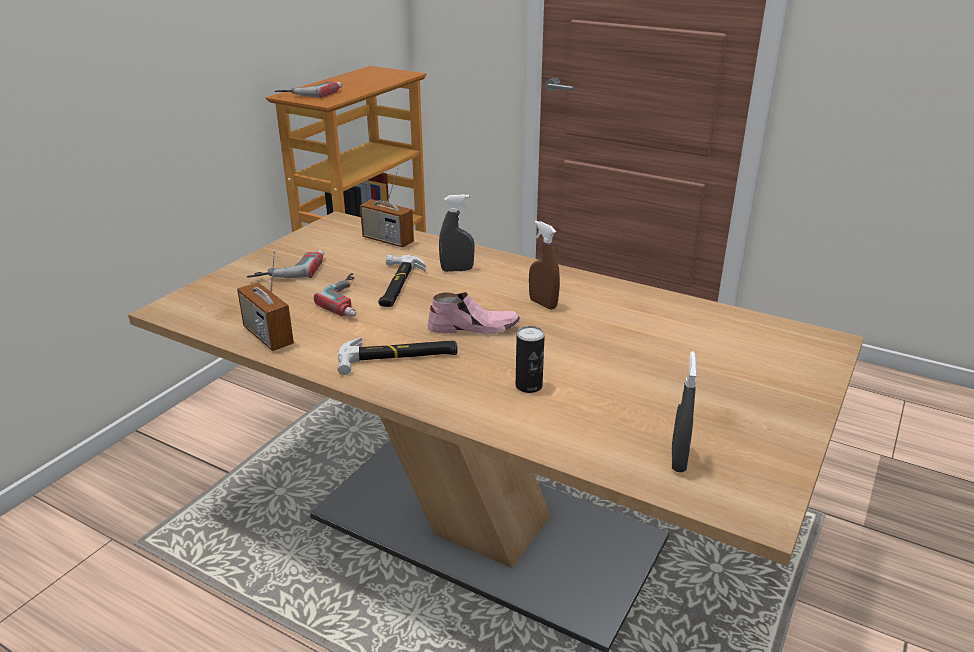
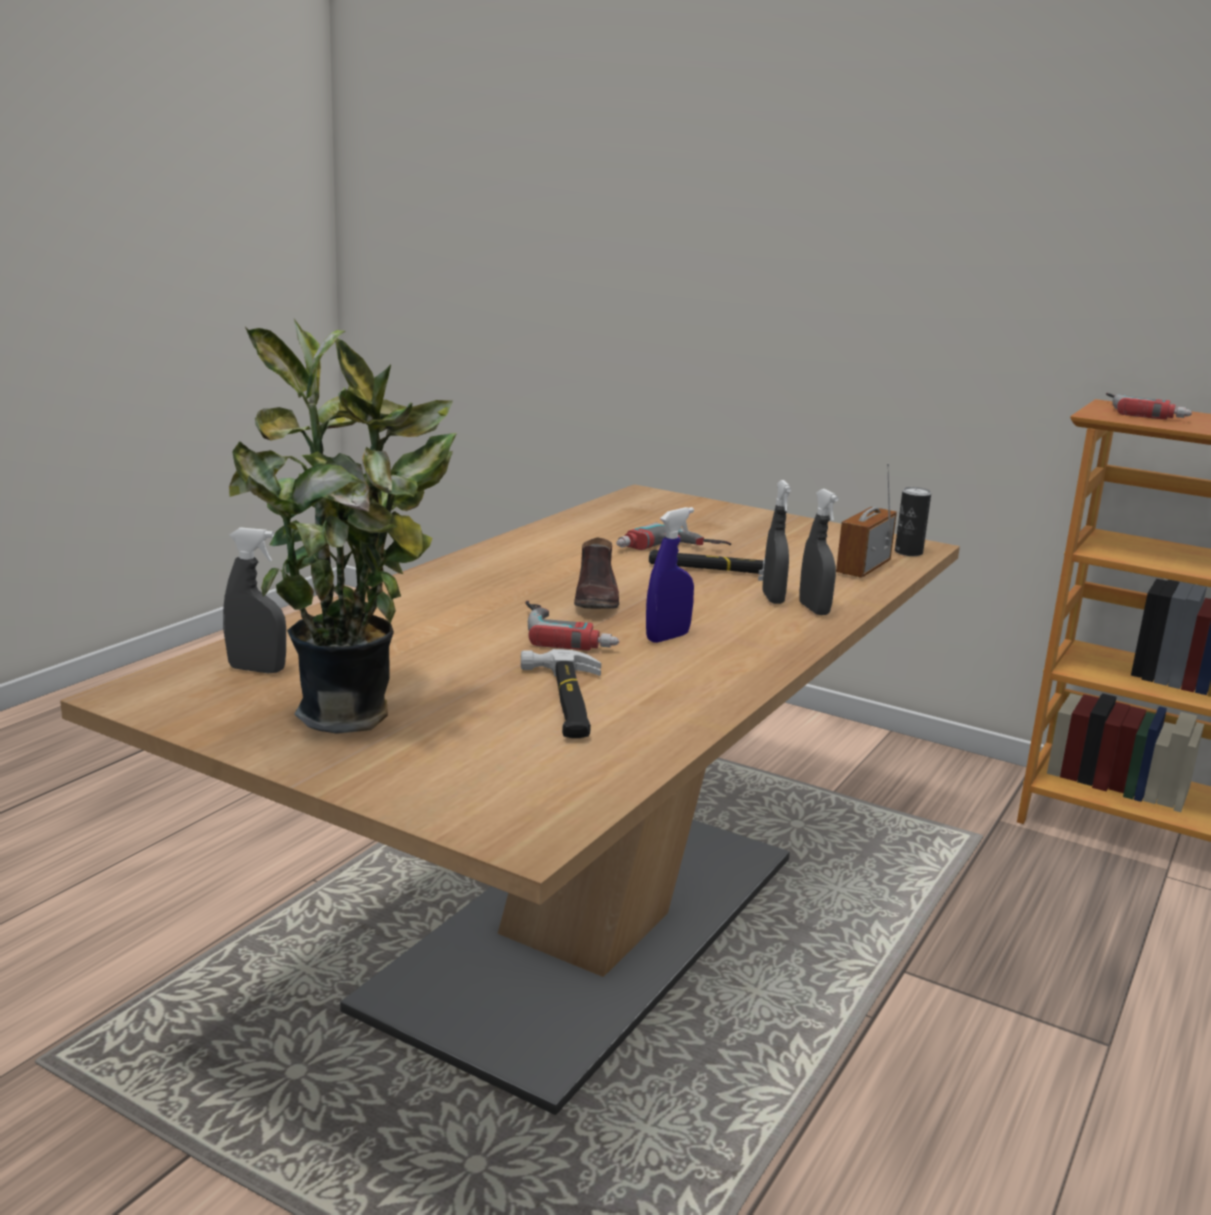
camera: 90 degrees right, 10 degrees down
radio [237,250,294,351] -> none
power drill [247,250,324,278] -> power drill moved to [525,601,619,651]
hammer [338,338,458,375] -> hammer moved to [521,649,601,738]
pink shoe [427,292,520,334] -> brown shoe [574,537,619,609]
can [516,326,545,393] -> can moved to [895,487,931,556]
brown spray bottle [529,220,560,310] -> blue spray bottle [646,507,694,643]
none -> potted plant [229,319,457,734]
none -> grey spray bottle [799,489,839,615]

